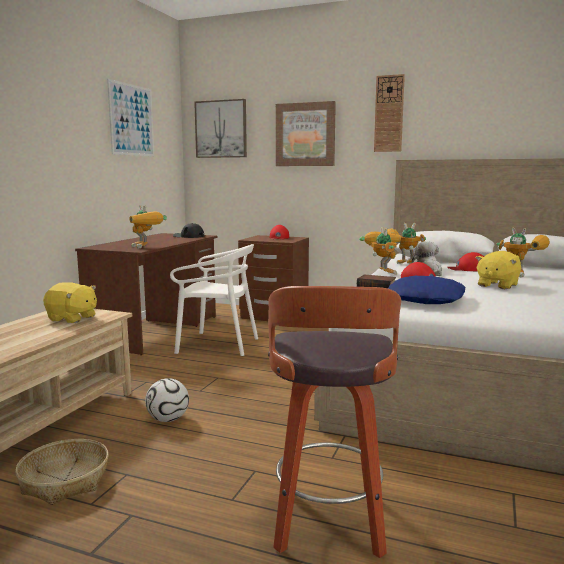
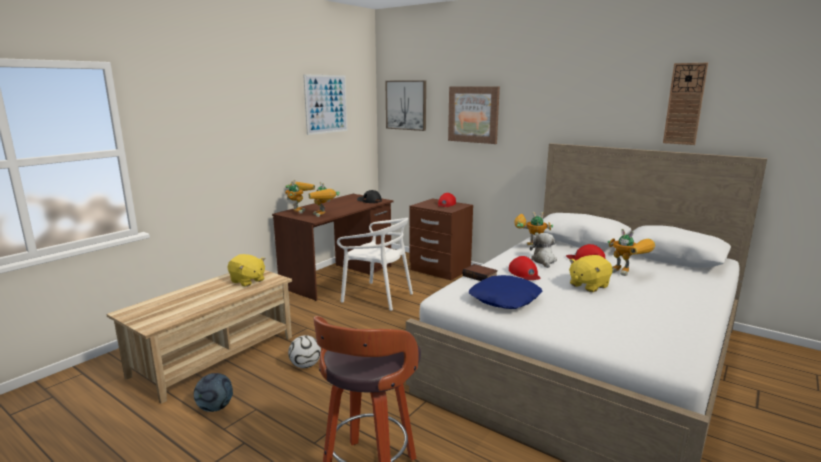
camera: 15 degrees right, 5 degrees up
basket [15,439,109,505] -> football [194,373,233,412]
toy robot [360,227,401,275] -> toy robot moved to [285,180,315,214]
wall clock [374,74,405,152] -> wall clock moved to [663,63,708,145]

